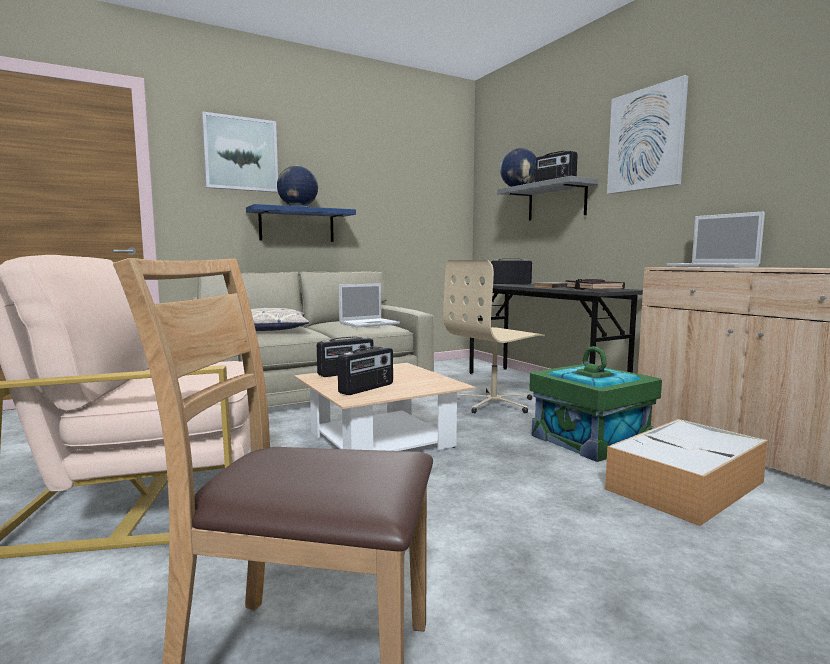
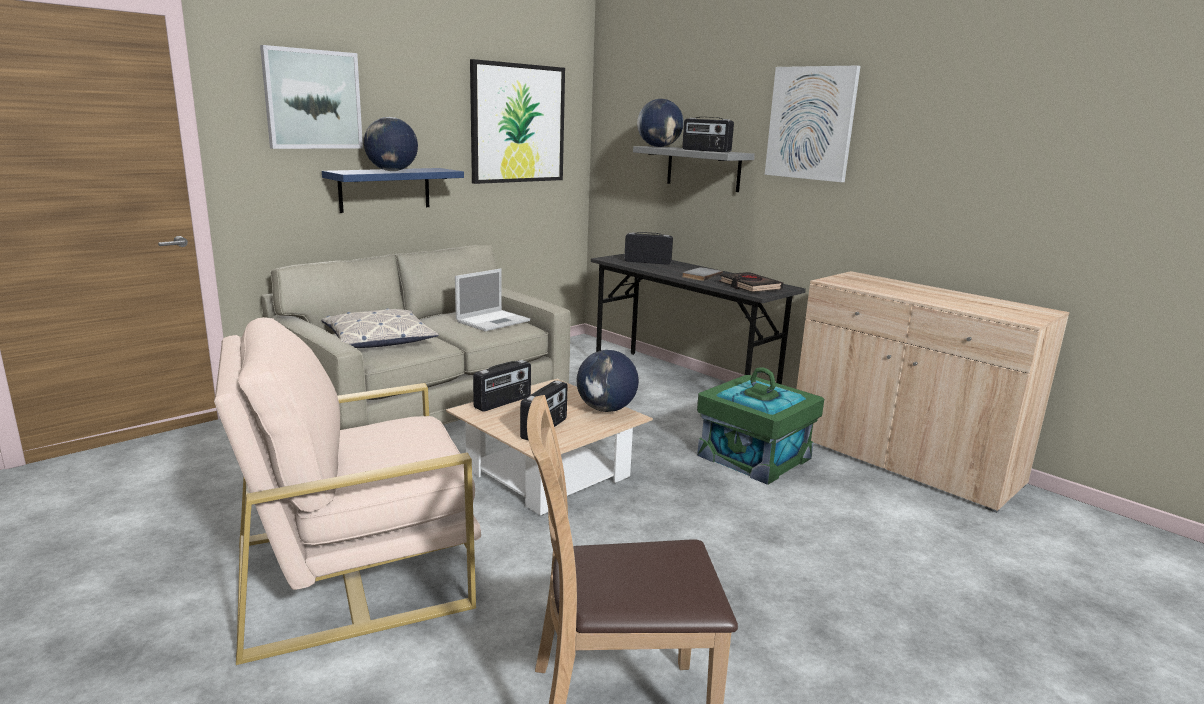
camera: 15 degrees left, 10 degrees up
beige office chair [443,260,545,414] -> none
storage box [605,419,768,526] -> none
laptop [667,211,765,267] -> none
none -> picture [470,59,565,184]
none -> globe [577,350,639,412]

